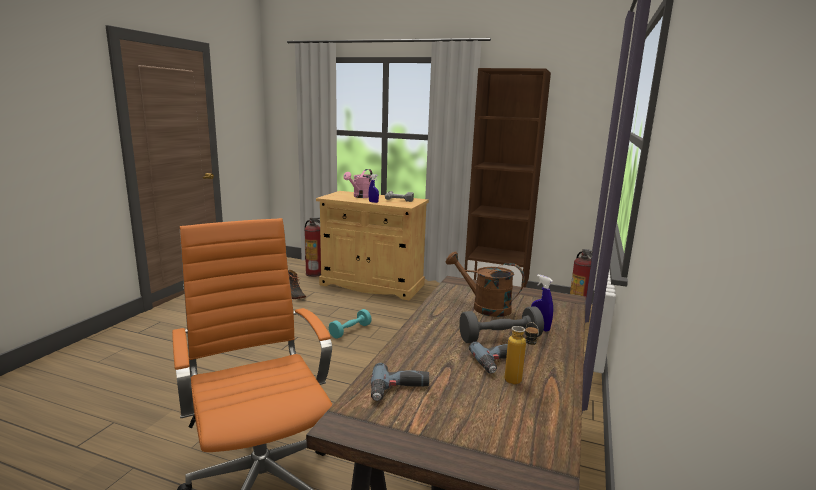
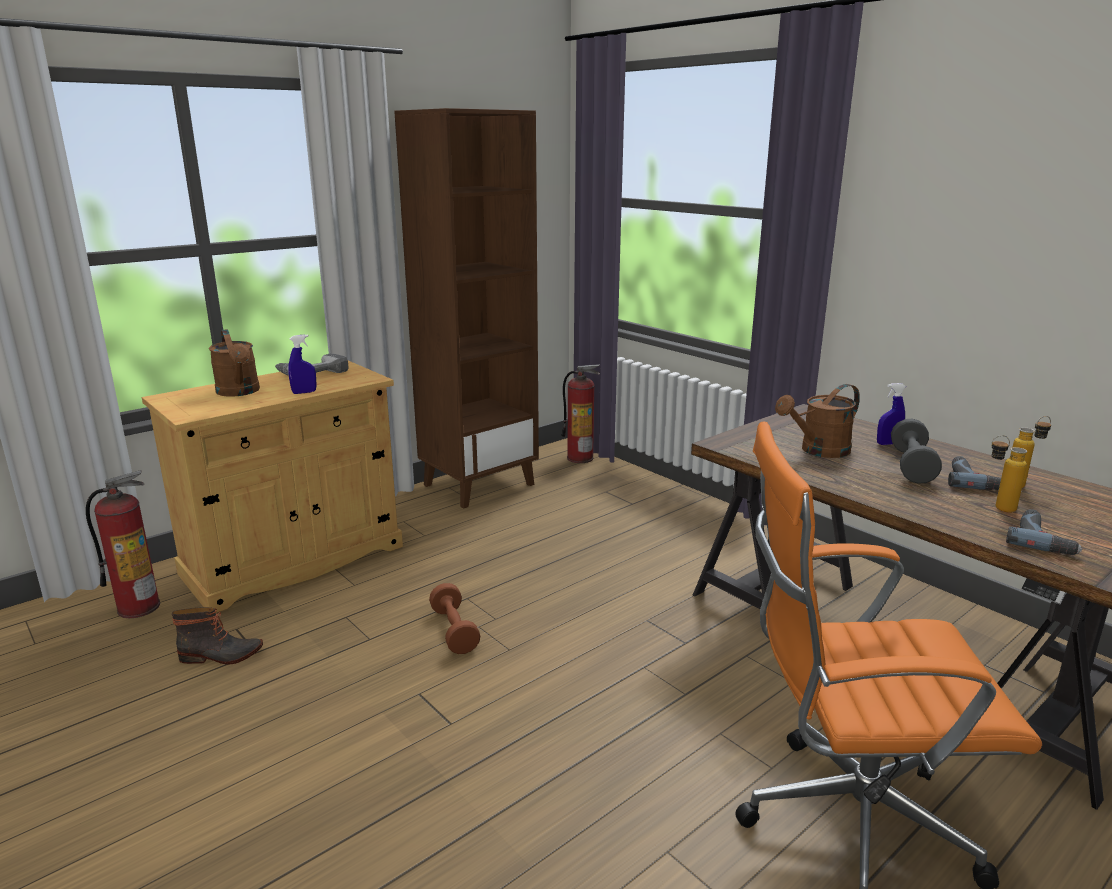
camera: 60 degrees left, 5 degrees up
turquoise dumbbell [329,309,372,339] -> brown dumbbell [429,583,480,654]
pink watering can [343,169,373,198] -> brown watering can [209,329,260,397]
none -> bottle [991,435,1027,513]

